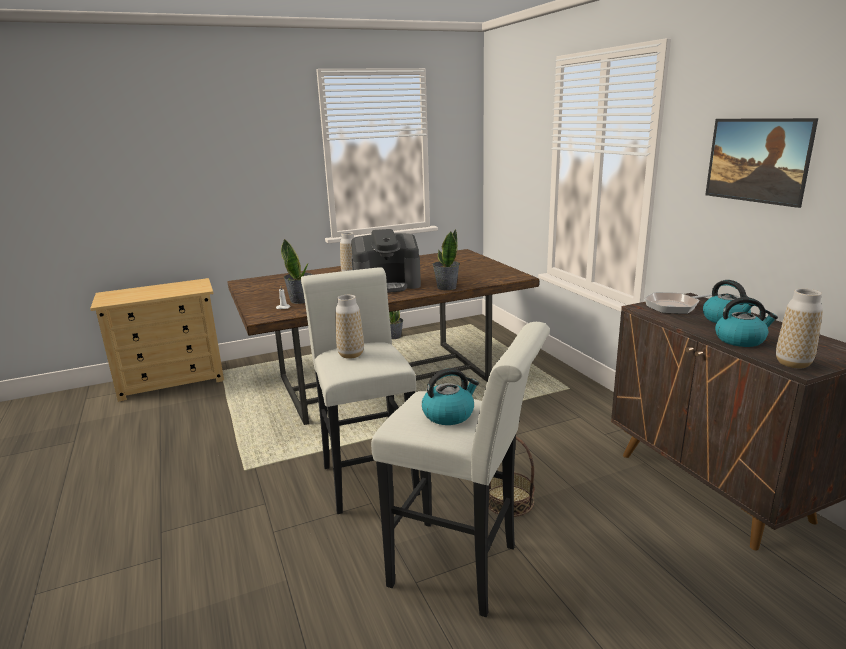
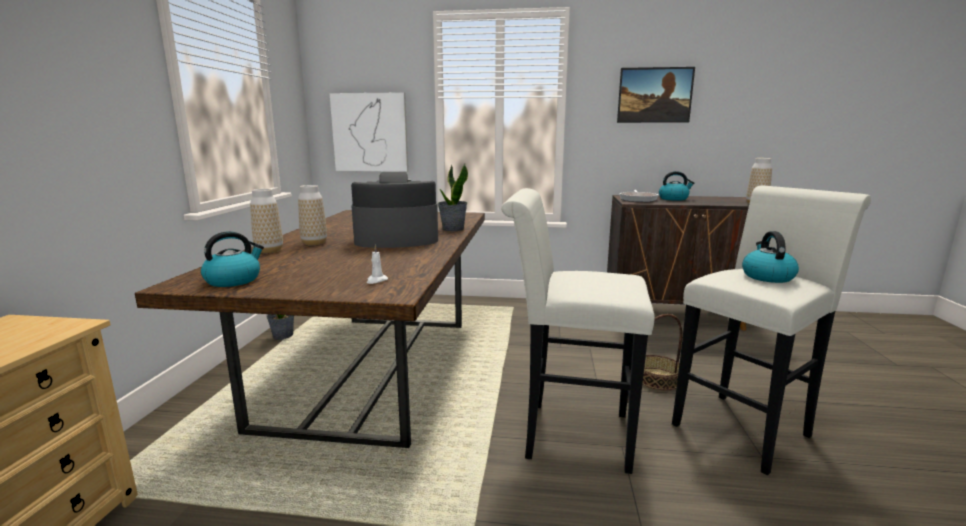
camera: 60 degrees left, 5 degrees down
potted plant [281,239,312,304] -> none
vase [335,295,364,359] -> vase moved to [250,189,283,253]
coffee machine [351,229,421,293] -> coffee machine turned 120 degrees counterclockwise [351,172,438,248]
kettle [715,297,778,347] -> kettle moved to [201,231,264,287]
none -> picture [329,92,408,172]

